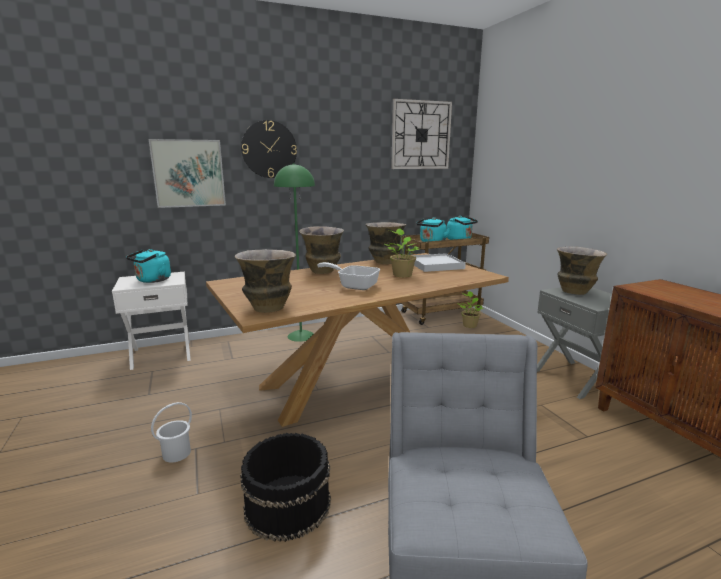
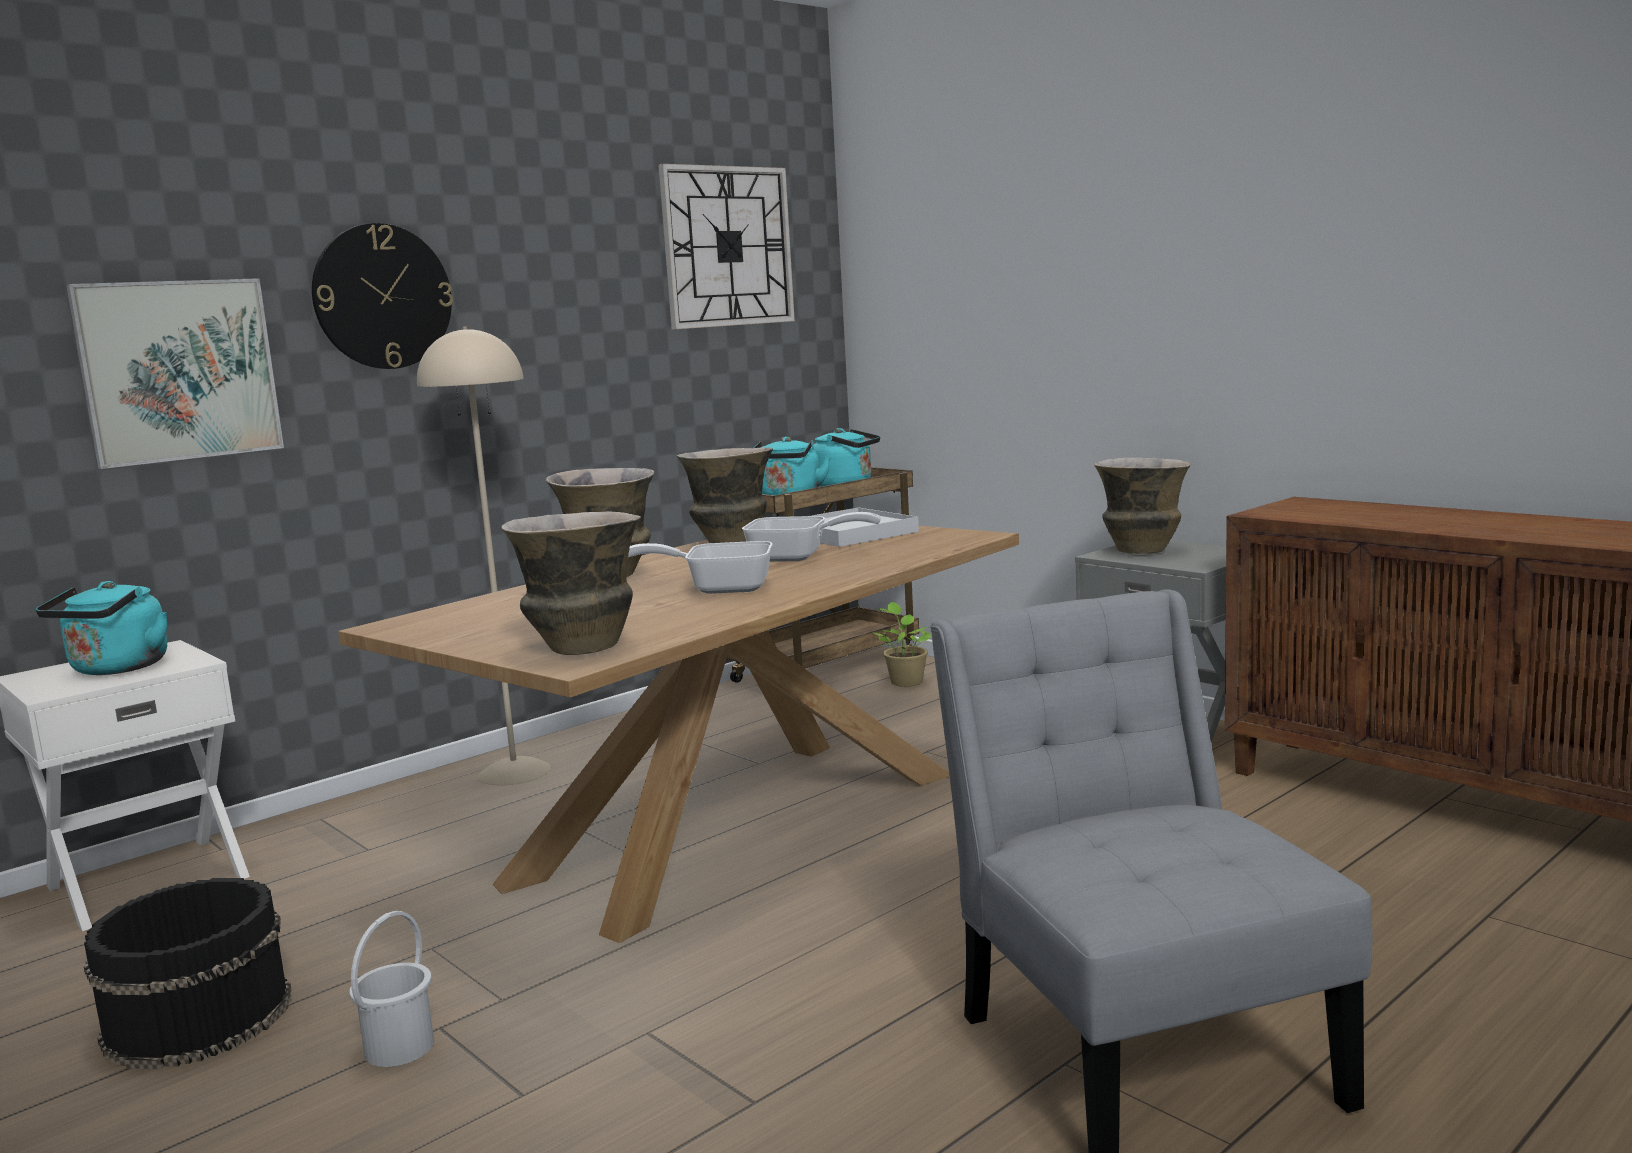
camera: 20 degrees left, 5 degrees down
black bucket [240,433,331,542] -> black bucket moved to [84,878,292,1069]
green floor lamp [274,163,315,342] -> beige floor lamp [417,326,551,785]
potted plant [385,228,419,277] -> frying pan [742,512,881,562]

